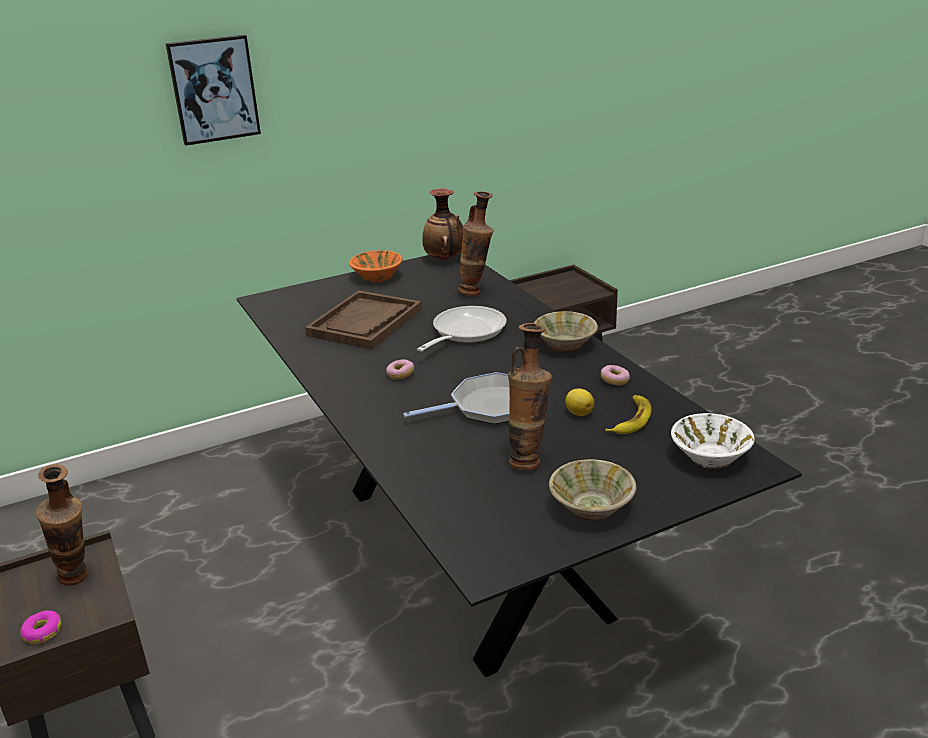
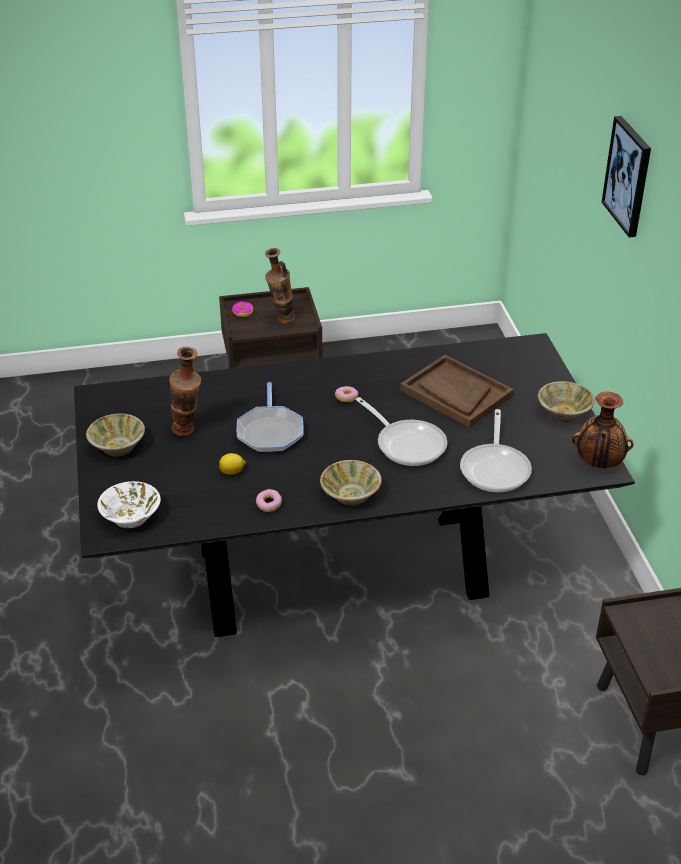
camera: 105 degrees right, 10 degrees up
orange bowl [349,250,403,283] -> beige bowl [538,381,595,422]
vase [458,191,494,296] -> frying pan [460,409,532,493]
banana [606,395,652,434] -> none

